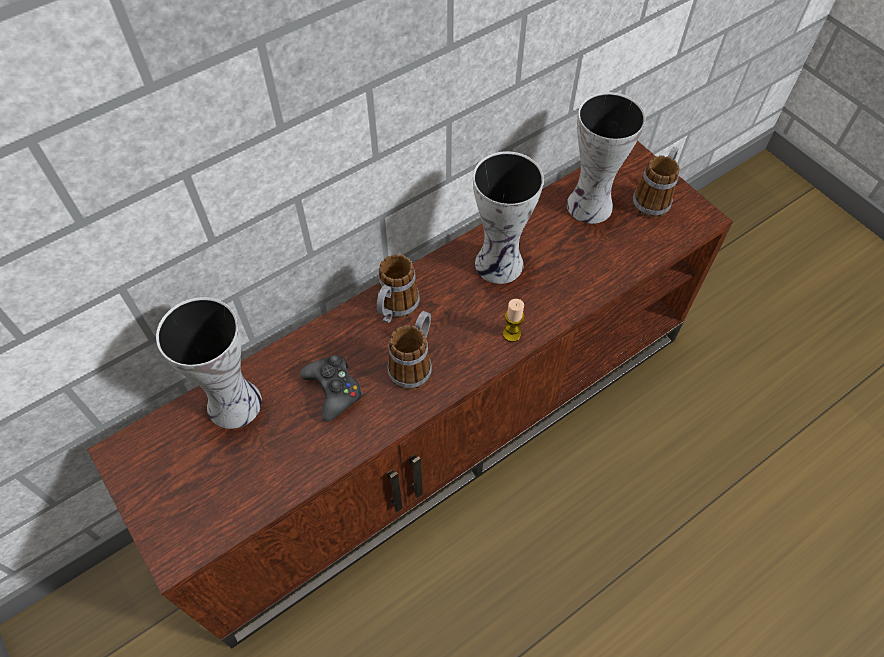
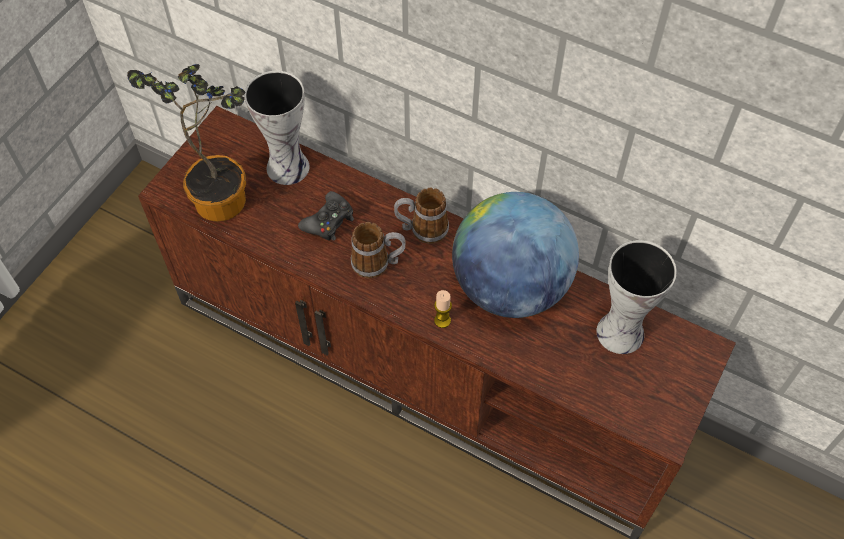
camera: 65 degrees right, 0 degrees up
vase [473,151,544,284] -> globe [452,192,579,318]
mug [632,146,680,218] -> none
none -> potted plant [127,64,246,222]

